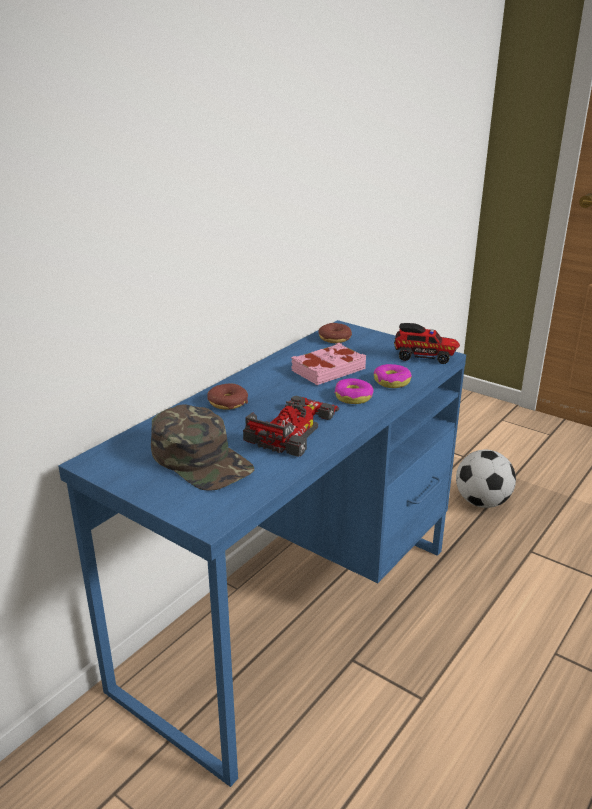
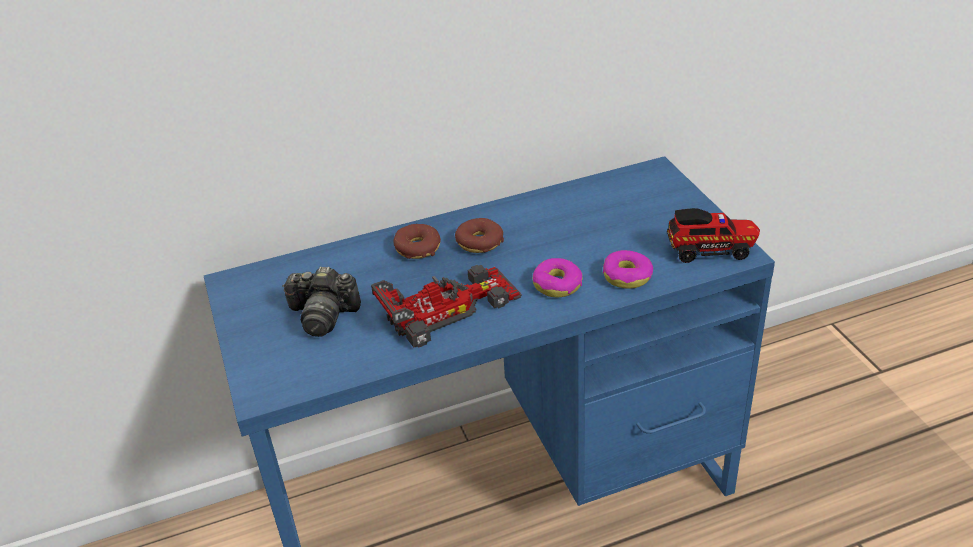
camera: 35 degrees right, 10 degrees up
green cap [151,405,254,491] -> camera [282,267,361,337]
pink book [291,343,366,385] -> none
donut [319,323,352,343] -> donut moved to [455,218,504,253]
toy truck [394,323,460,364] -> toy truck turned 45 degrees counterclockwise [667,208,760,263]
football [456,450,516,508] -> none

